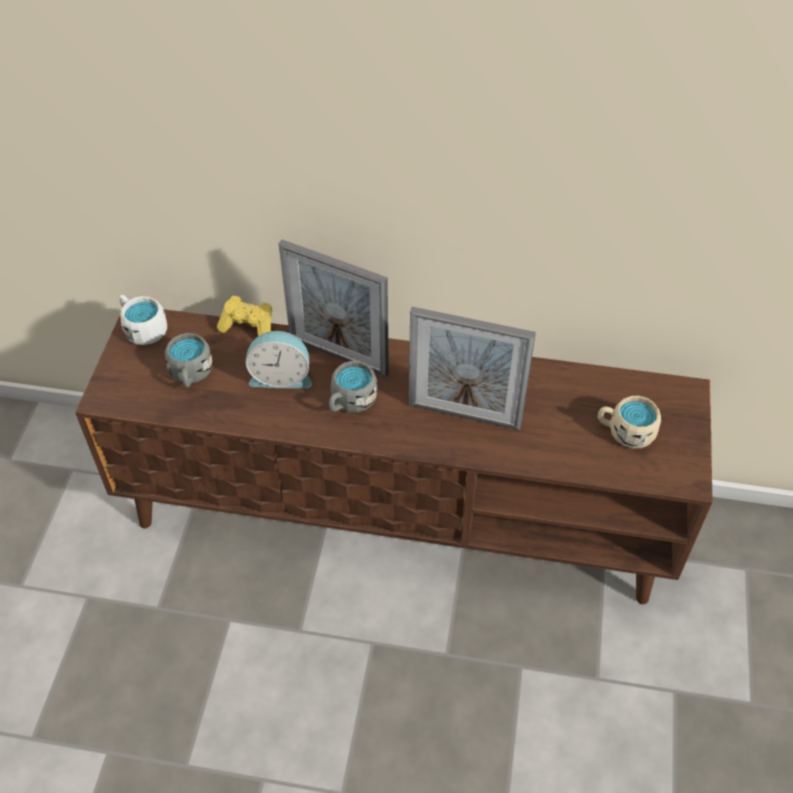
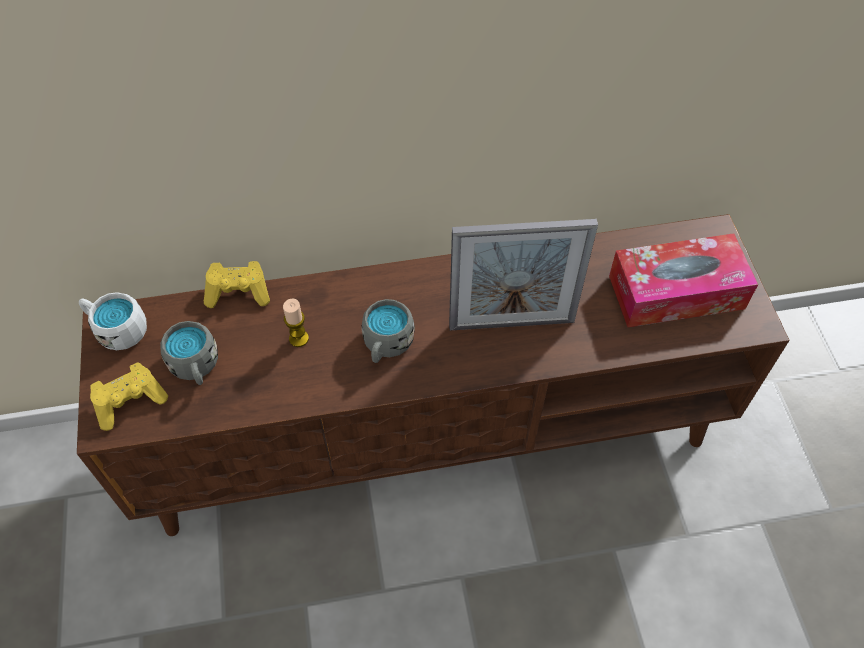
camera: 20 degrees left, 5 degrees up
alarm clock [245,331,312,388] -> candle [283,298,309,347]
picture frame [279,240,389,377] -> none
beige mug [598,396,661,448] -> tissue box [609,233,758,327]
none -> yellow game controller [90,363,168,431]

